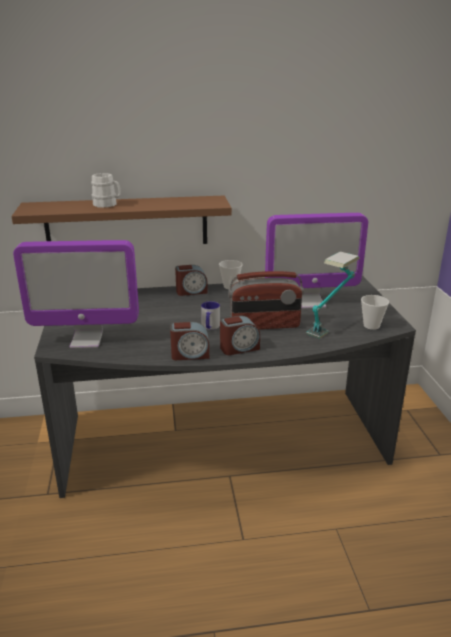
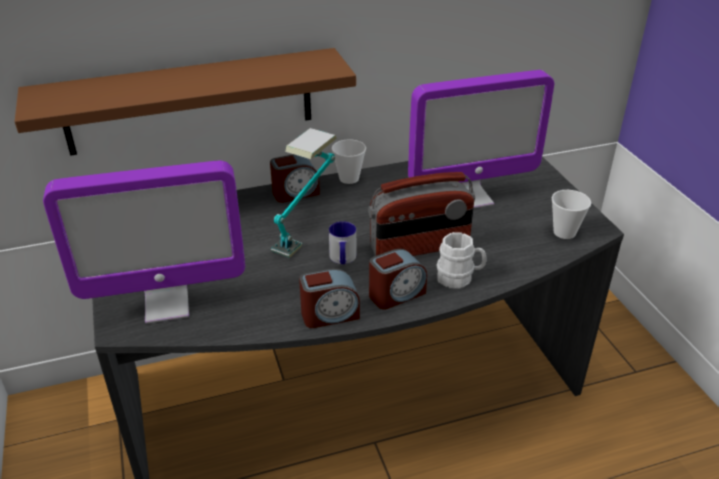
camera: 10 degrees left, 10 degrees up
white mug [91,173,121,208] -> white mug moved to [437,232,486,289]
table lamp [306,251,359,339] -> table lamp moved to [271,128,337,258]

